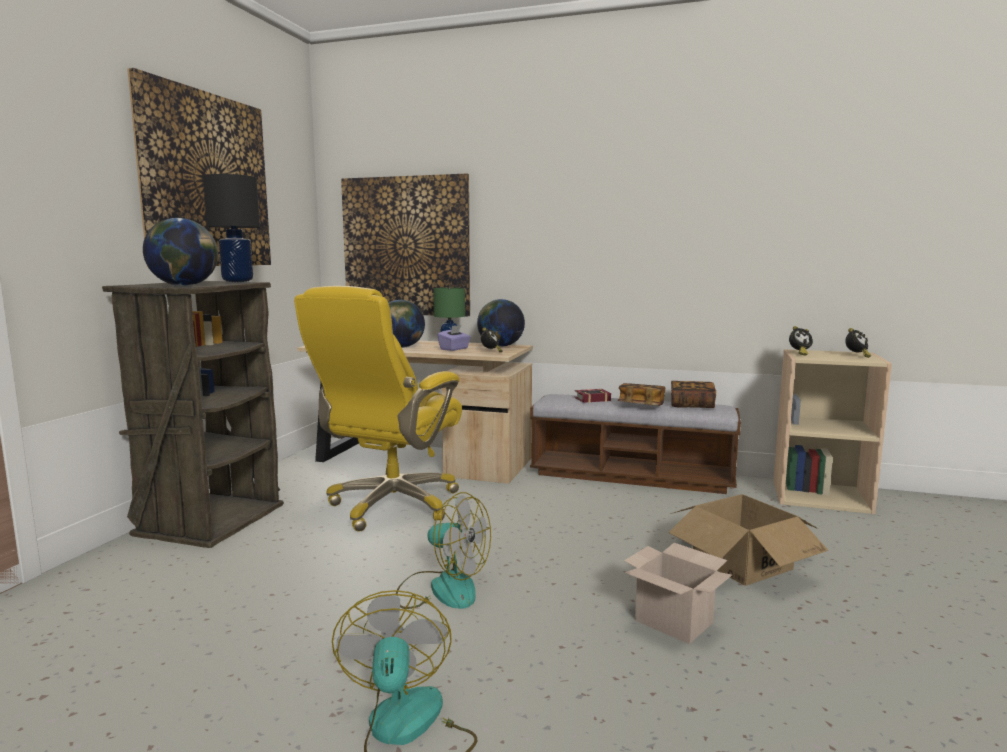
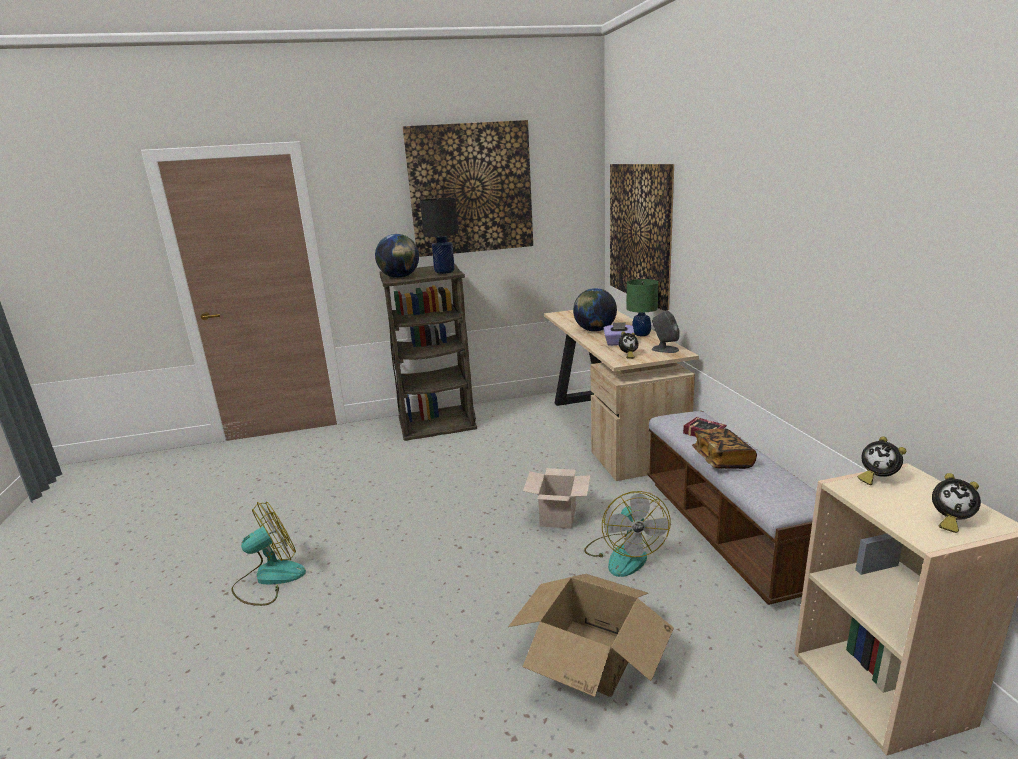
camera: 60 degrees right, 10 degrees up
yellow office chair [294,286,462,532] -> none
fan [396,492,491,609] -> fan moved to [584,491,670,577]
globe [477,299,525,347] -> grey speaker [652,310,680,353]
cardboard box [624,543,732,644] -> cardboard box moved to [523,468,590,529]
book [671,381,716,408] -> none

